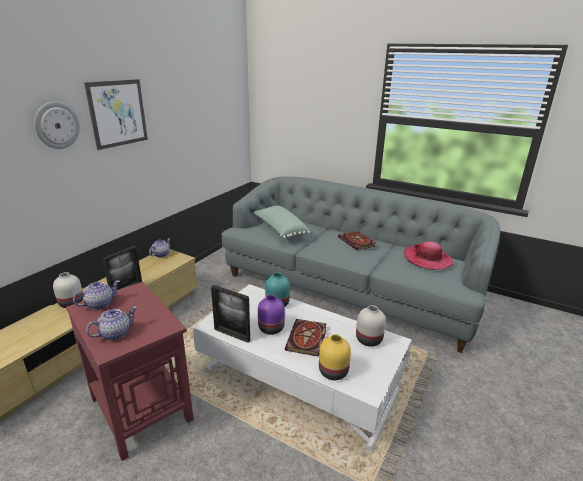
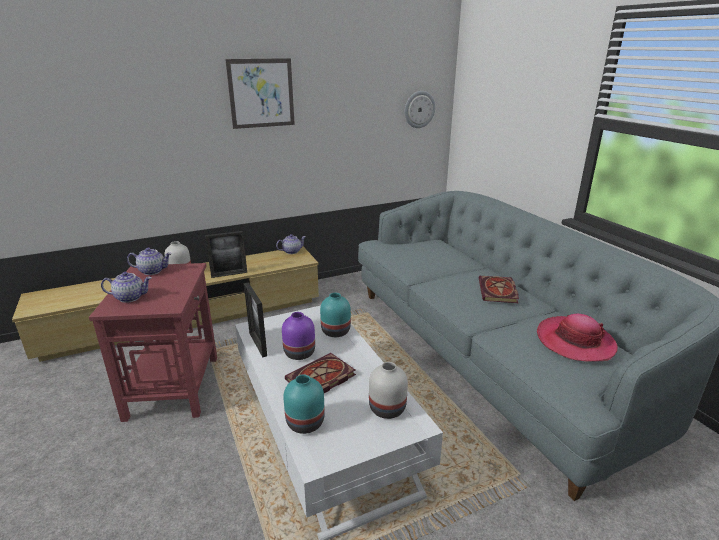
camera: 35 degrees right, 0 degrees up
wall clock [34,102,80,149] -> wall clock moved to [404,91,436,128]
green pillow [253,206,310,239] -> none
yellow vase [319,334,351,380] -> turquoise vase [284,374,325,434]

